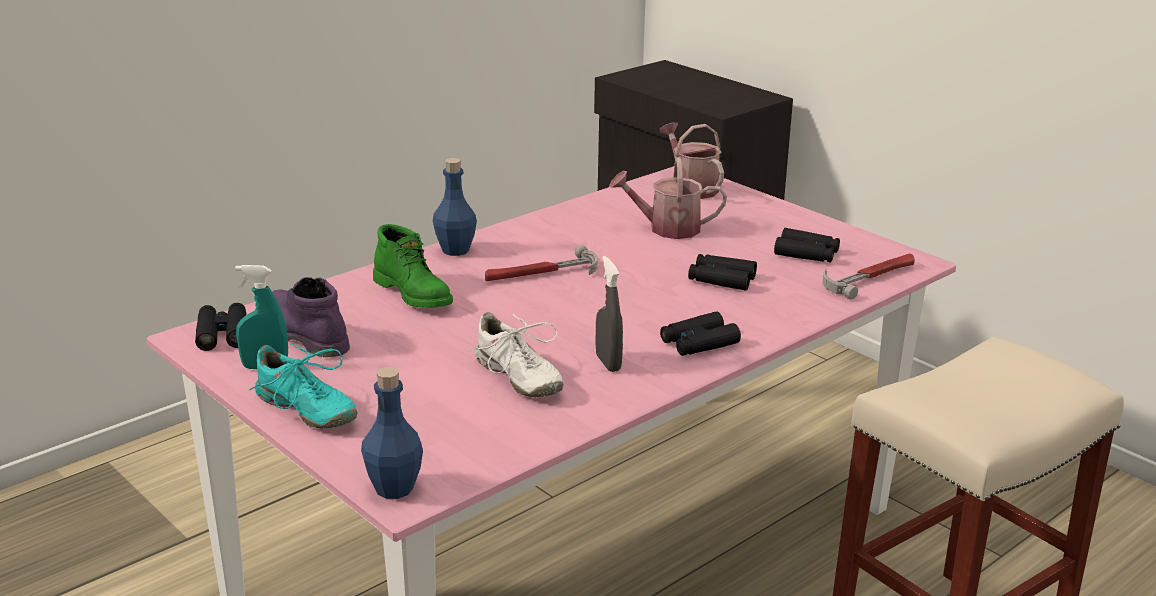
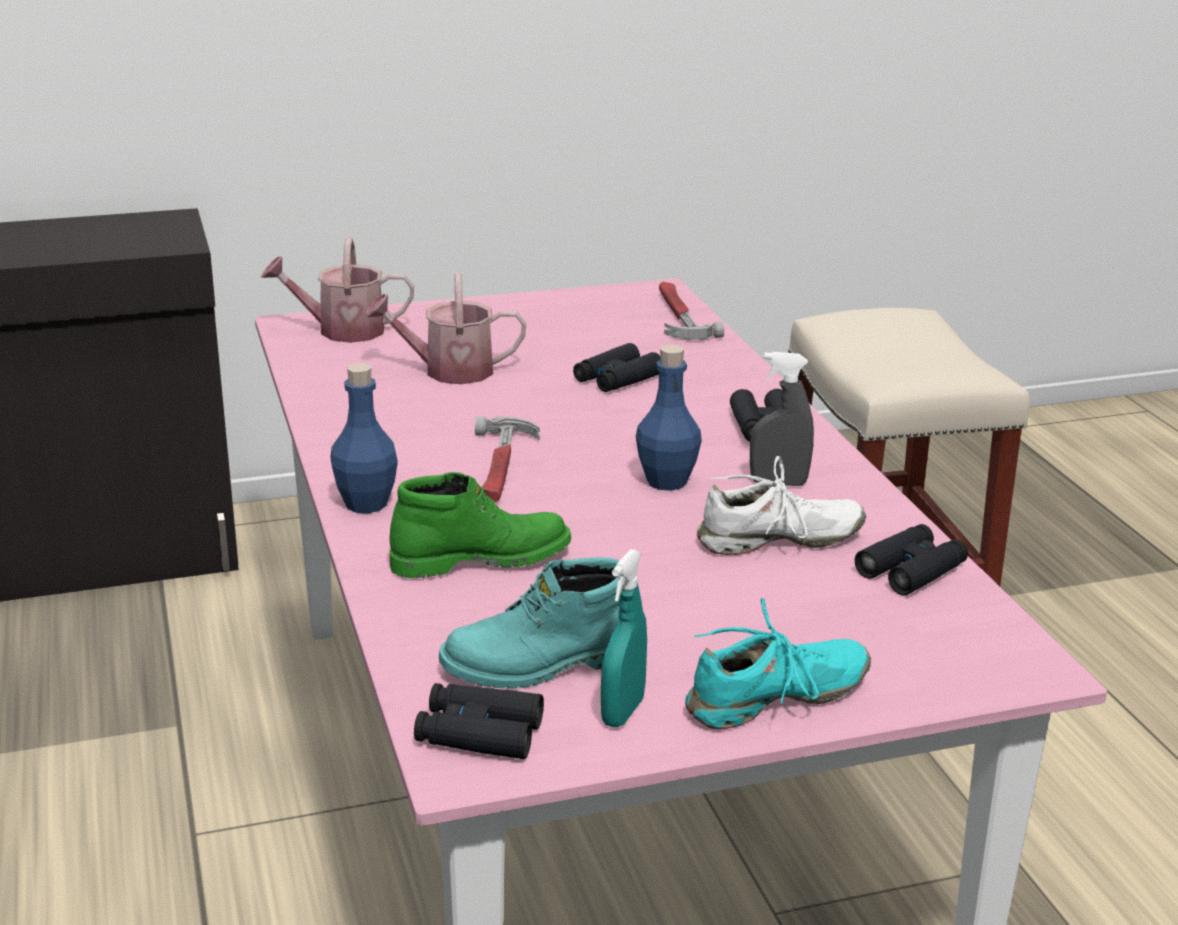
camera: 65 degrees left, 0 degrees up
purple boot [272,277,350,357] -> turquoise boot [439,557,620,688]
blue bottle [361,367,423,499] -> blue bottle moved to [636,345,702,491]
watering can [609,157,727,239] -> watering can turned 60 degrees clockwise [364,273,526,384]
black binoculars [774,228,840,263] -> black binoculars moved to [855,524,968,595]

